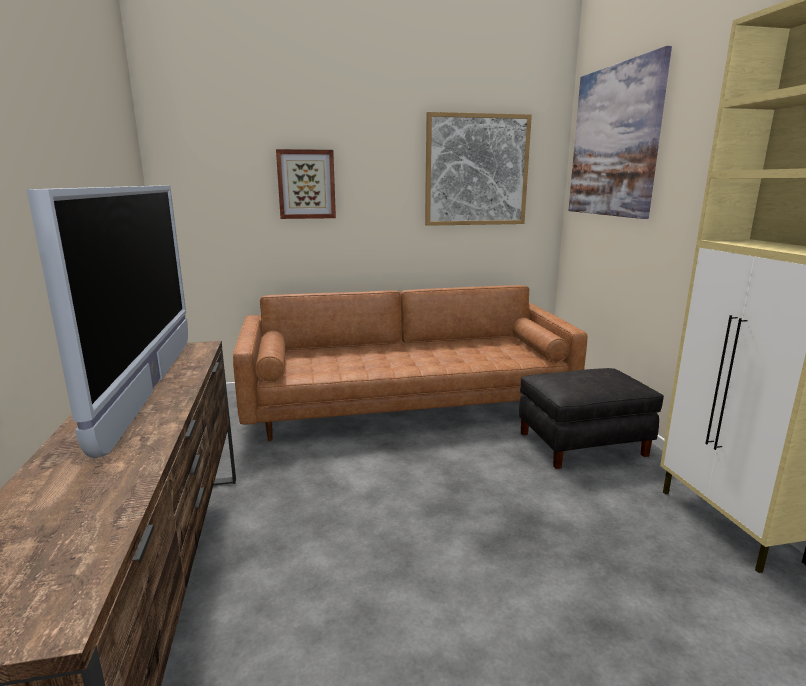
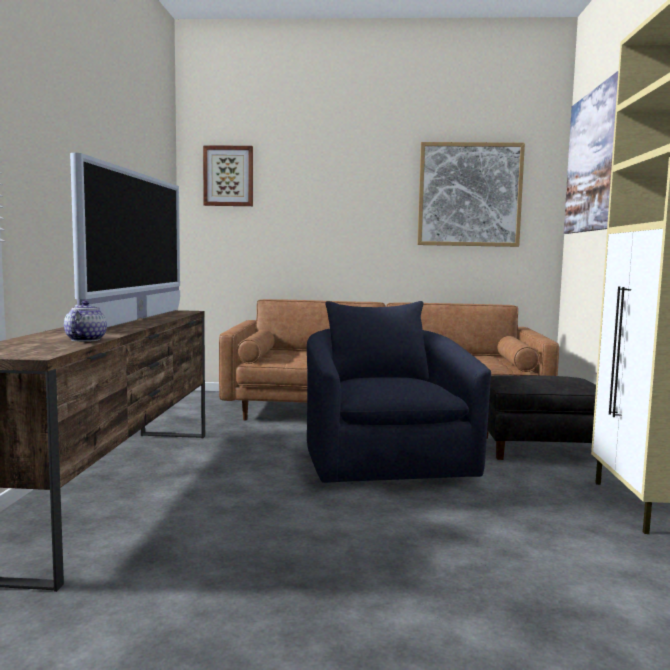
camera: 15 degrees right, 10 degrees down
picture [276,149,336,219] -> picture moved to [203,145,253,206]
none -> teapot [64,301,107,342]
none -> blue armchair [307,301,491,483]

